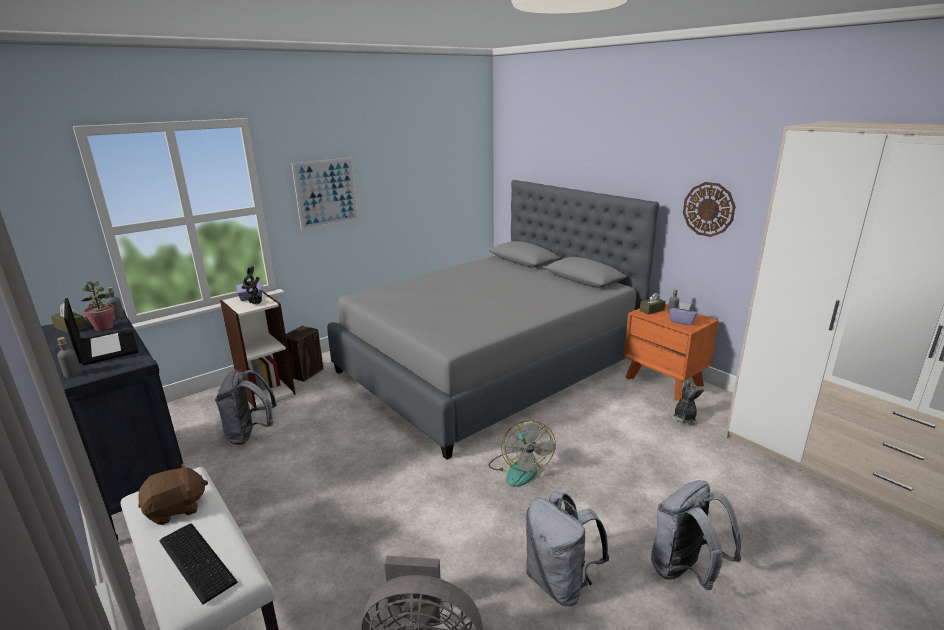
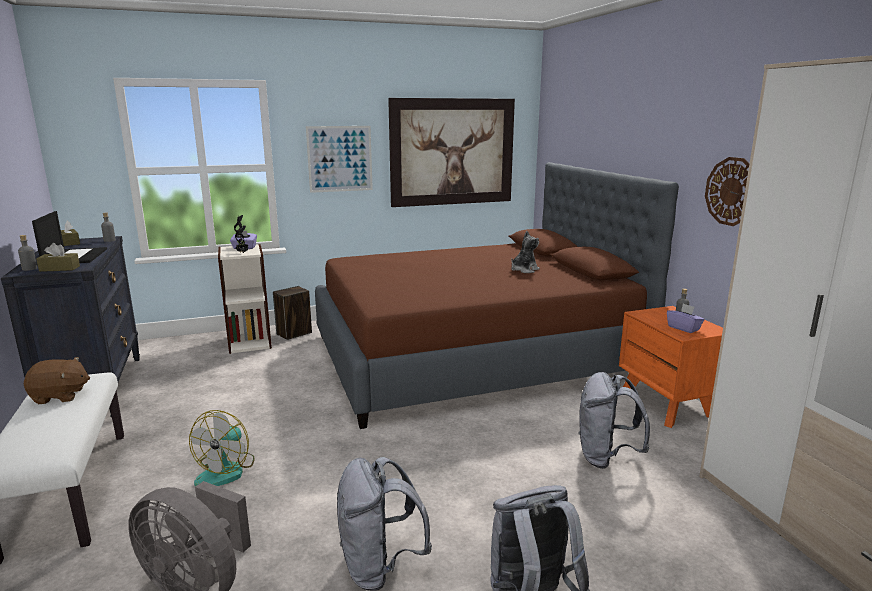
camera: 20 degrees right, 5 degrees down
potted plant [81,281,115,331] -> none
keyboard [159,524,238,605] -> none
grey backpack [215,370,277,445] -> grey backpack moved to [578,372,650,469]
grey bed [327,180,659,460] -> brown bed [315,162,679,429]
fan [489,420,556,487] -> fan moved to [189,410,255,486]
brown tissue box [640,293,666,315] -> brown tissue box moved to [36,243,80,272]
plush toy [671,381,704,425] -> plush toy moved to [511,231,540,273]
none -> picture [388,98,515,207]

